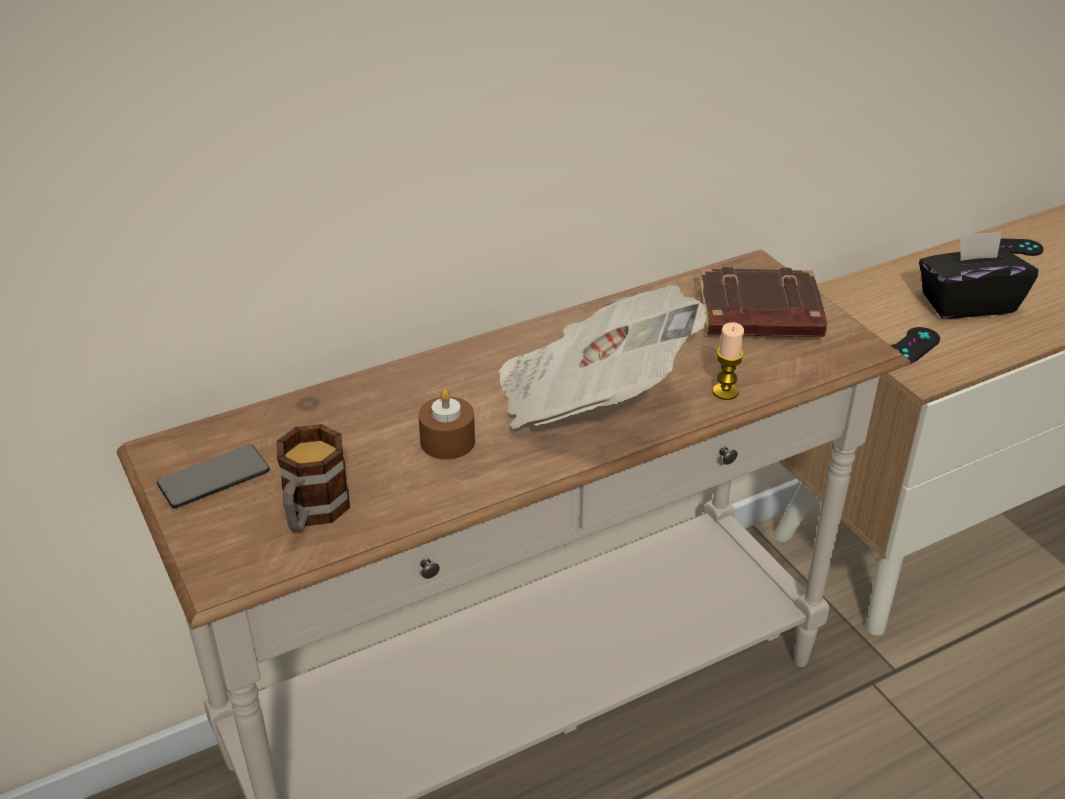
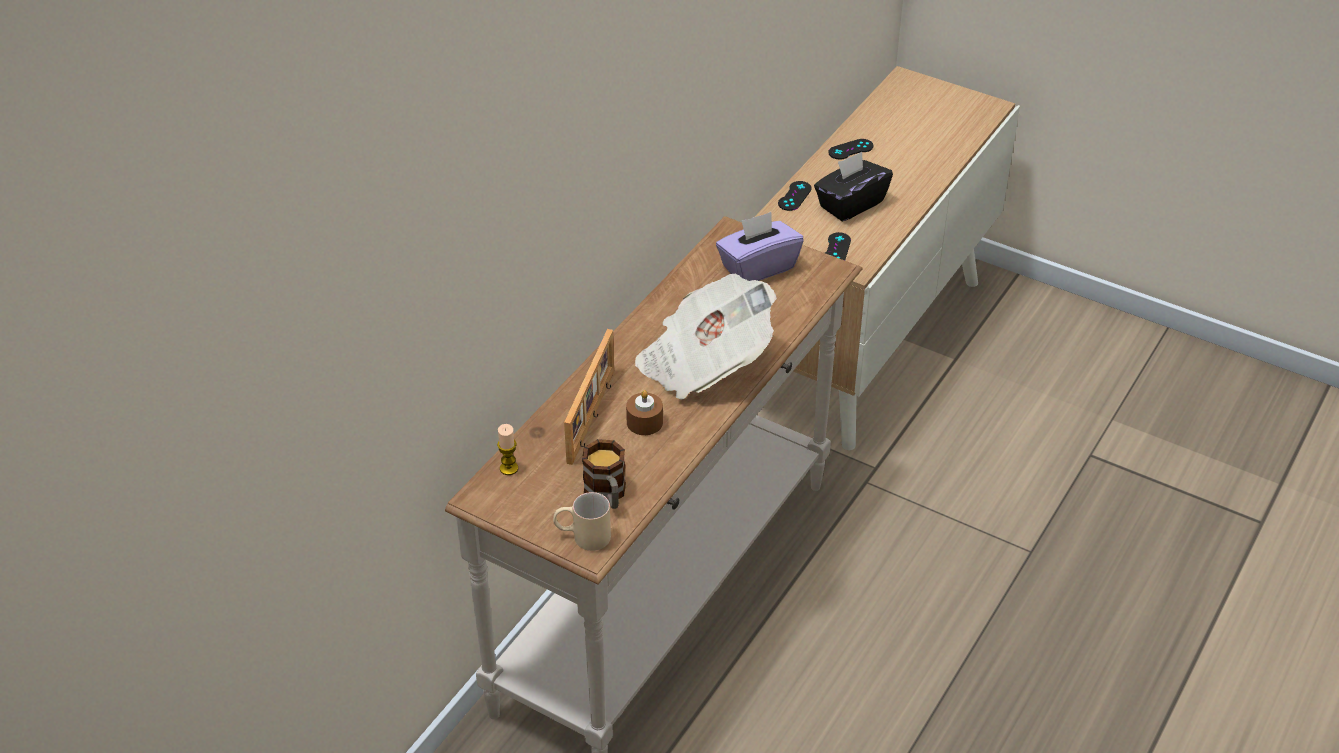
camera: 30 degrees left, 5 degrees up
phone [157,445,270,508] -> none
brown book [699,267,827,337] -> purple tissue box [716,212,804,281]
candle [712,322,744,400] -> candle moved to [497,424,518,475]
none -> beige mug [553,492,611,551]
none -> picture frame [564,329,614,465]
none -> black game controller [778,181,812,211]

